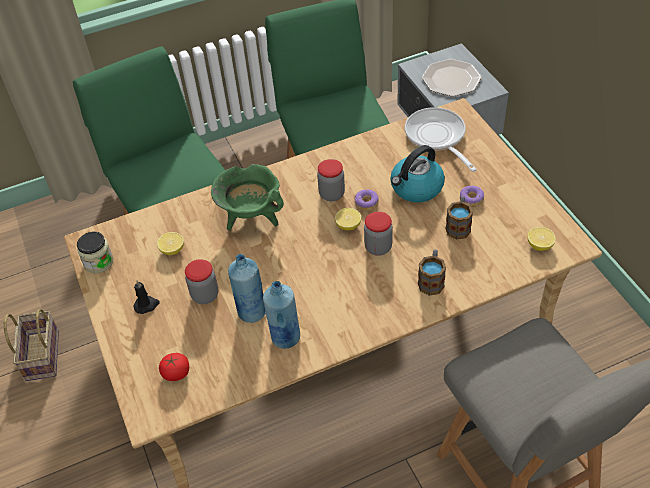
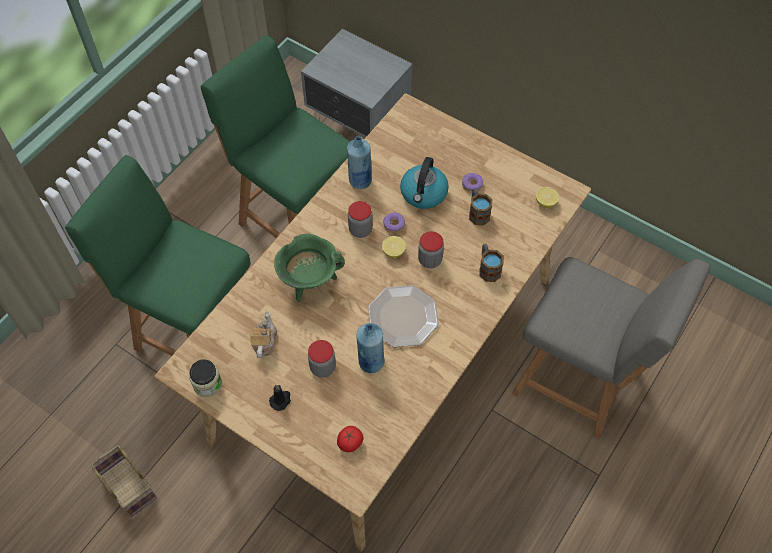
camera: 35 degrees left, 10 degrees up
lemon [157,232,184,255] -> teapot [250,311,277,358]
blue bottle [263,281,300,349] -> blue bottle moved to [347,136,372,189]
frying pan [405,107,477,172] -> none
plate [422,59,482,96] -> plate moved to [368,285,439,347]

